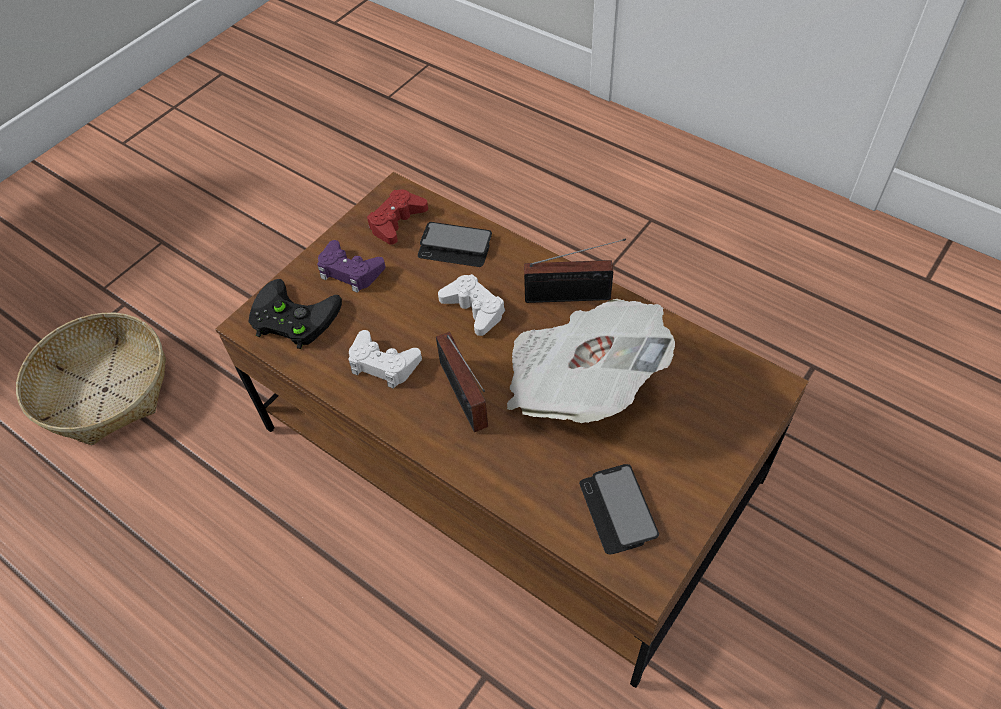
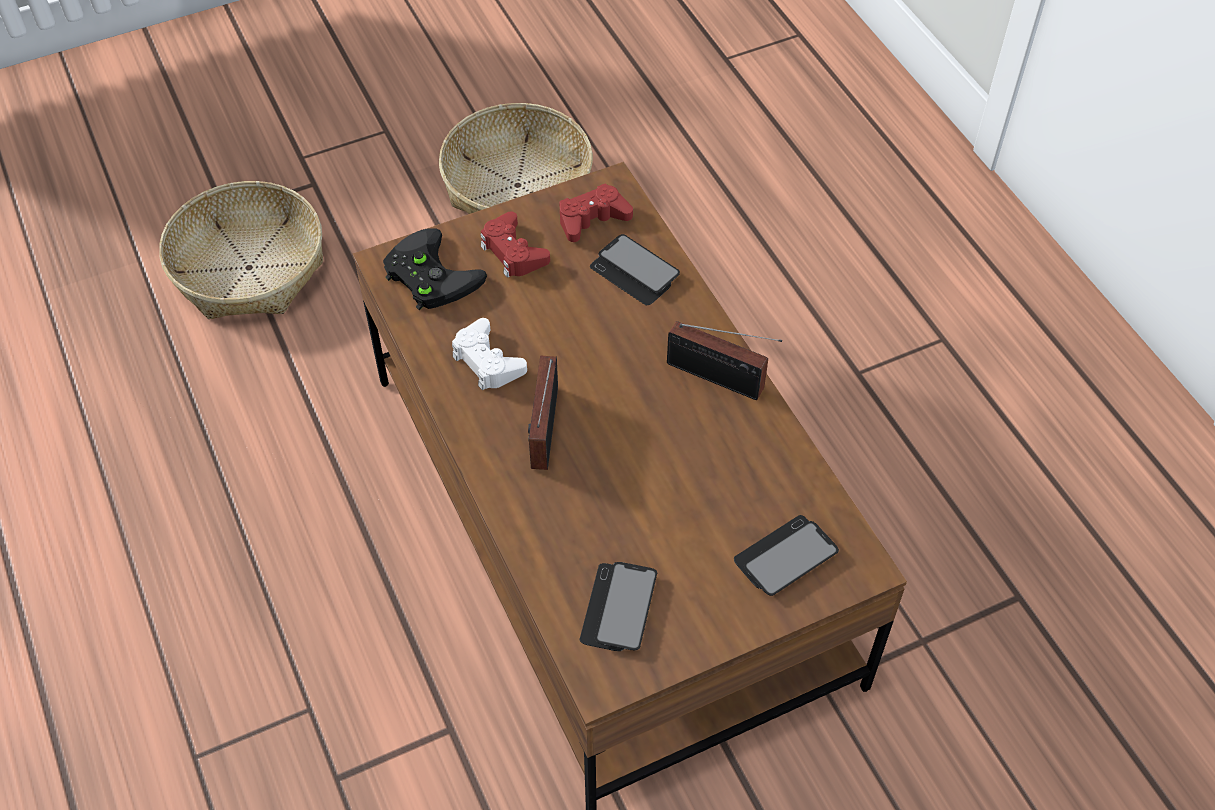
camera: 25 degrees right, 0 degrees up
purple game controller [317,240,385,293] -> red game controller [481,211,550,278]
white game controller [438,274,505,336] -> none
newspaper [507,299,675,423] -> none
none -> basket [439,103,593,214]
none -> phone [734,515,839,596]

